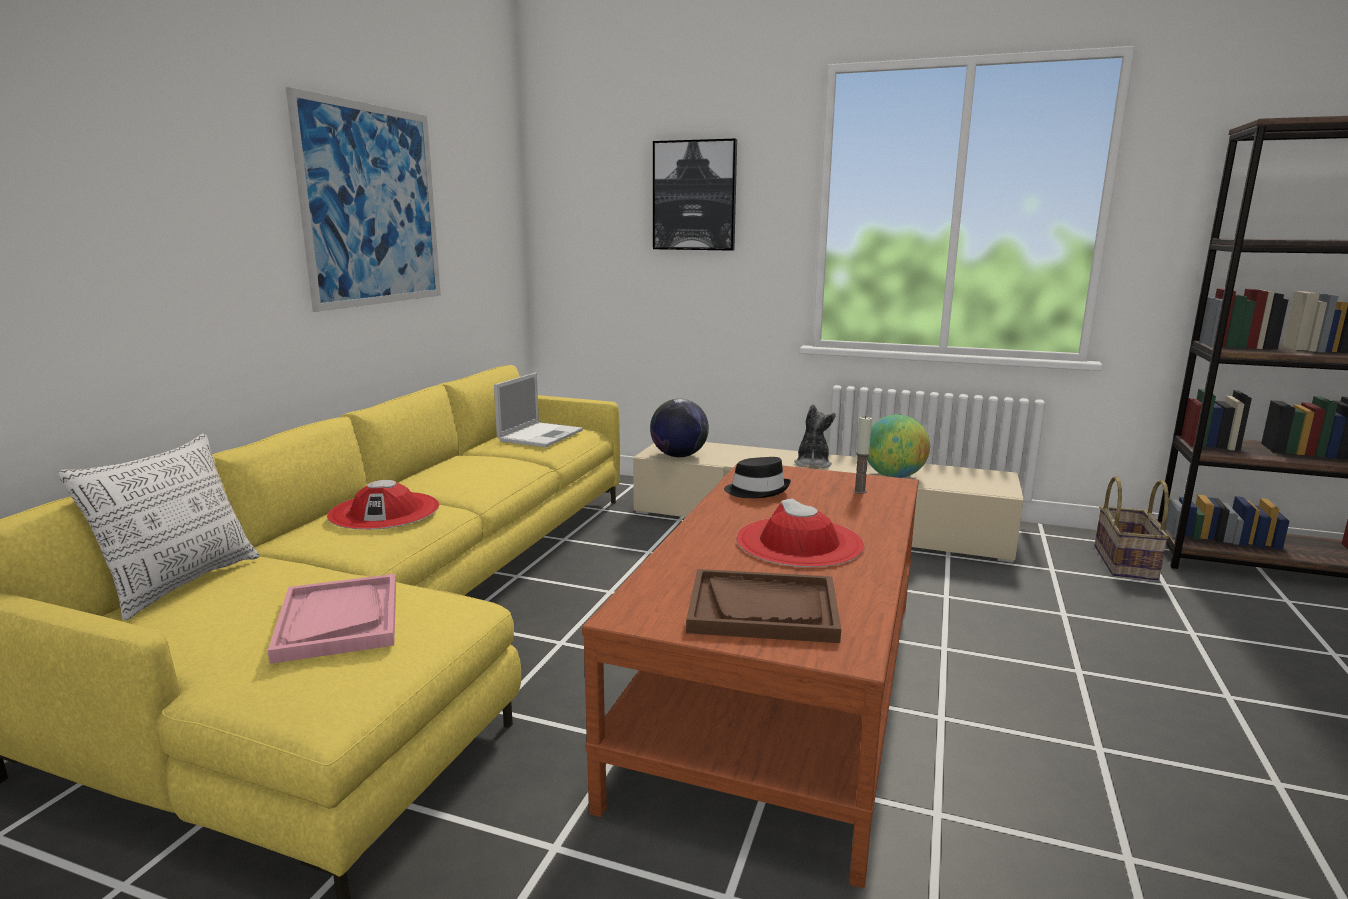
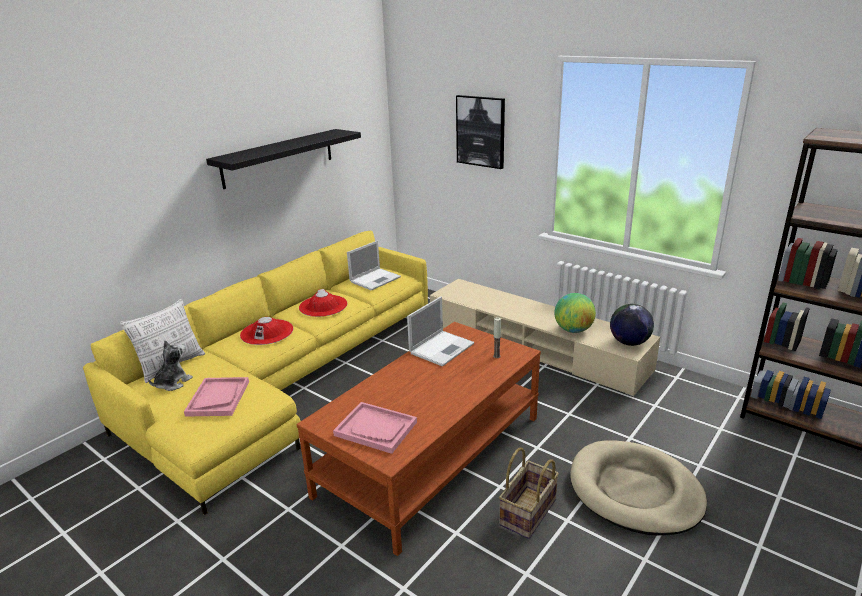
camera: 20 degrees right, 10 degrees up
picture [286,87,441,312] -> black shelf [206,129,361,189]
globe [650,399,709,457] -> globe moved to [610,304,654,346]
brown tray [686,569,841,643] -> pink tray [333,402,417,454]
black hat [724,457,791,498] -> laptop [407,296,474,366]
red hat [736,498,864,567] -> red hat moved to [299,289,347,317]
plush toy [794,404,836,468] -> plush toy moved to [148,340,193,391]
basket [1094,476,1169,581] -> basket moved to [499,448,559,539]
none -> beige dog bed [570,440,707,536]

